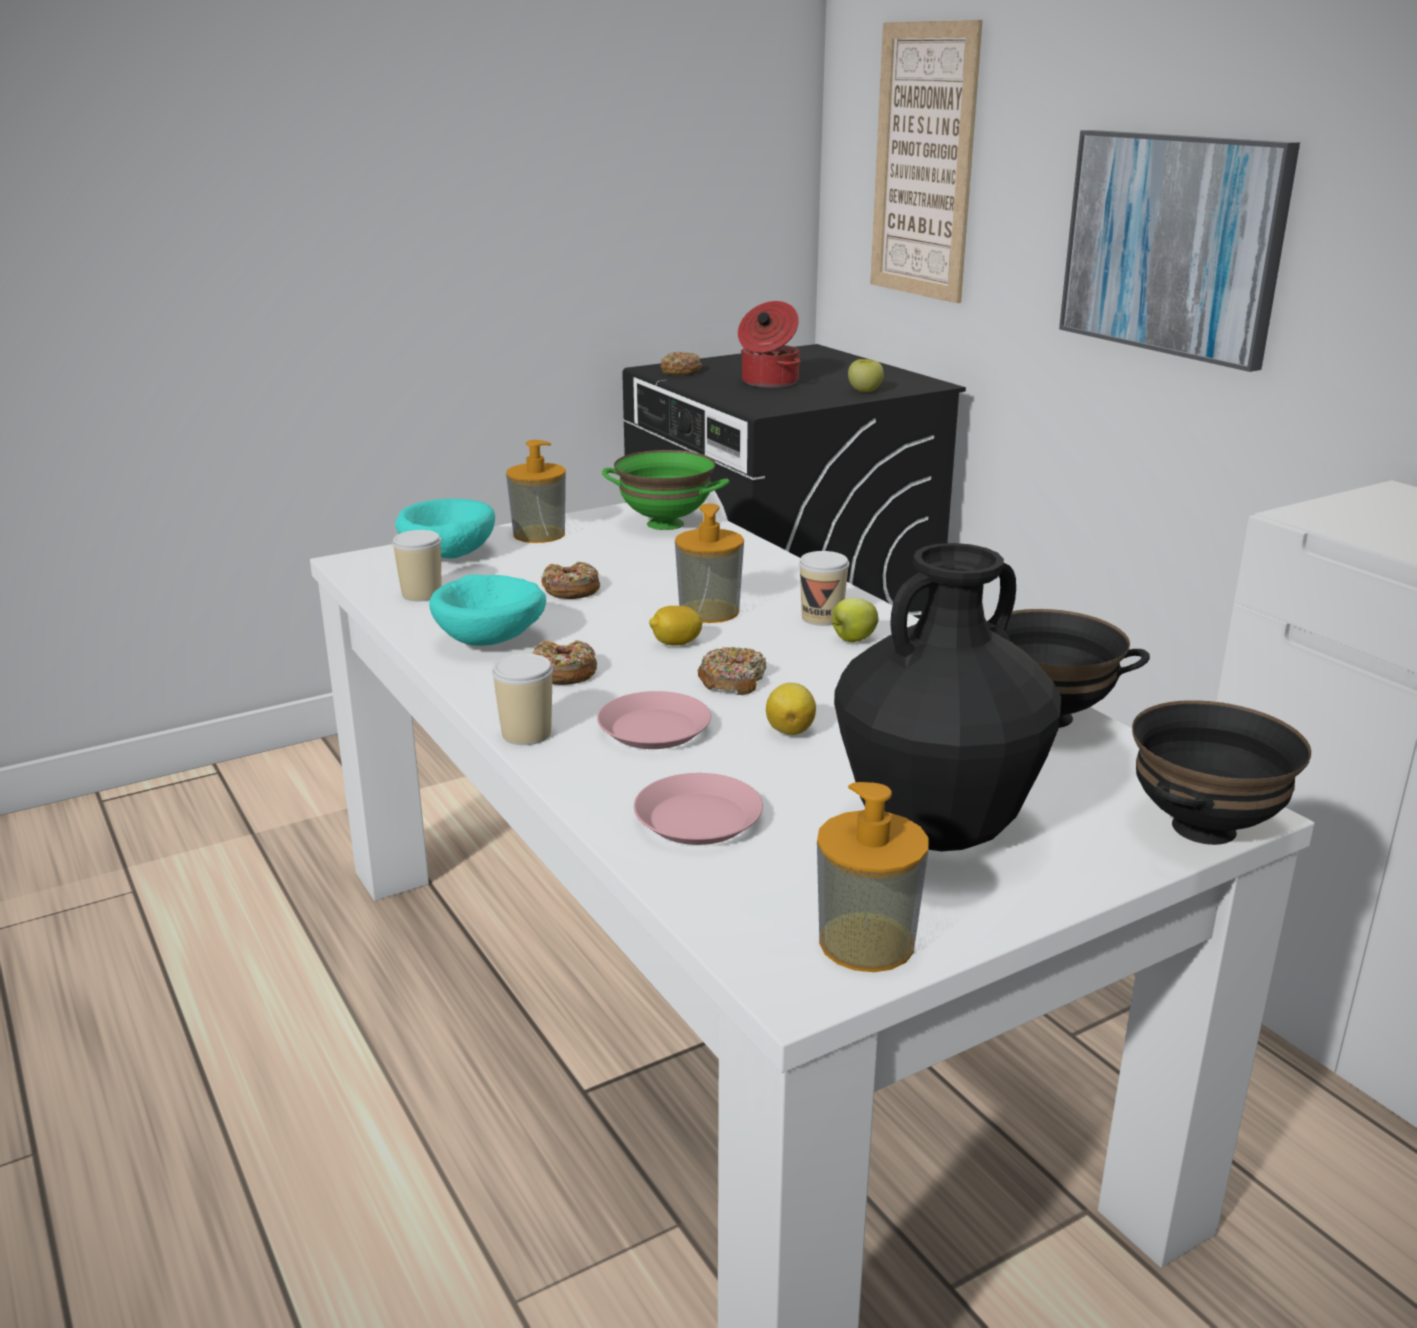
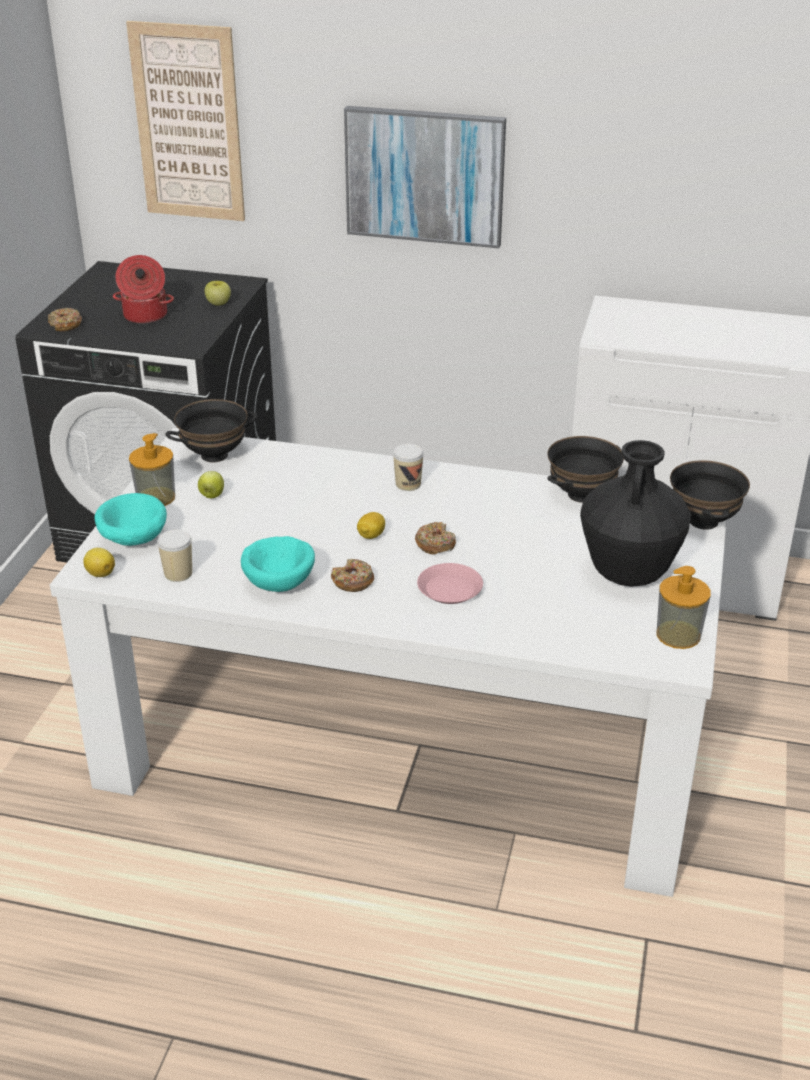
camera: 45 degrees left, 10 degrees up
cup [492,654,553,745] -> none
donut [541,561,600,599] -> none
green bowl [602,450,729,530] -> black bowl [165,399,257,462]
pink plate [634,773,763,845] -> none
soap dispenser [675,503,744,623] -> none
lemon [766,683,816,735] -> lemon moved to [83,548,115,577]
apple [832,597,878,642] -> apple moved to [198,471,224,498]

